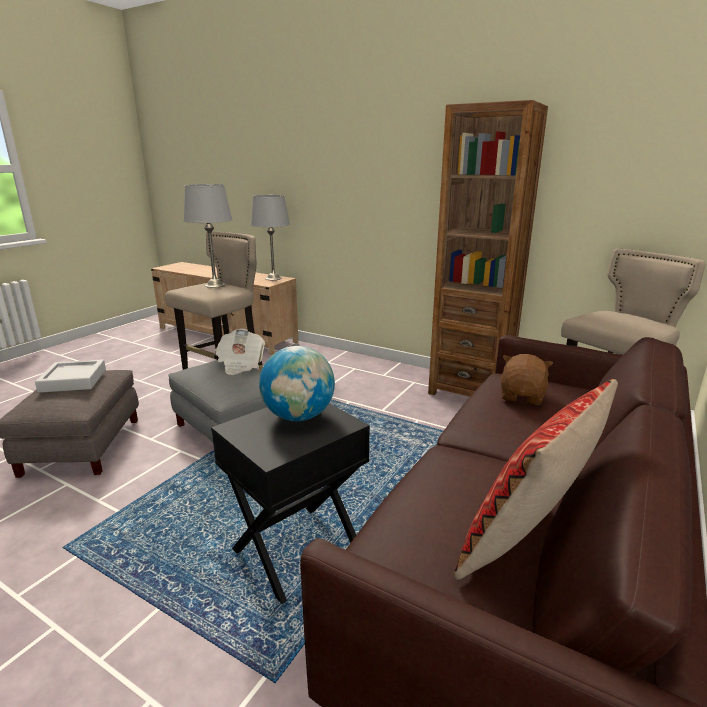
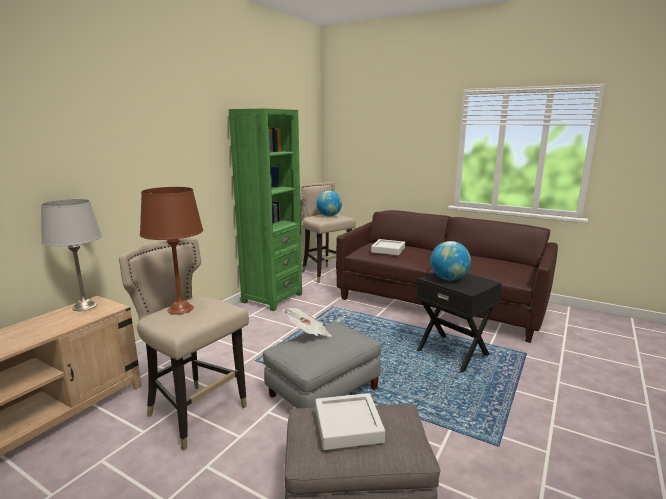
camera: 90 degrees left, 5 degrees down
grey table lamp [184,184,233,288] -> brown table lamp [140,187,203,314]
brown bookcase [428,100,548,397] -> green bookcase [229,108,302,311]
pillow [454,379,618,580] -> none
brown plush toy [501,354,553,405] -> grey tray [371,239,405,255]
none -> globe [316,191,342,217]

